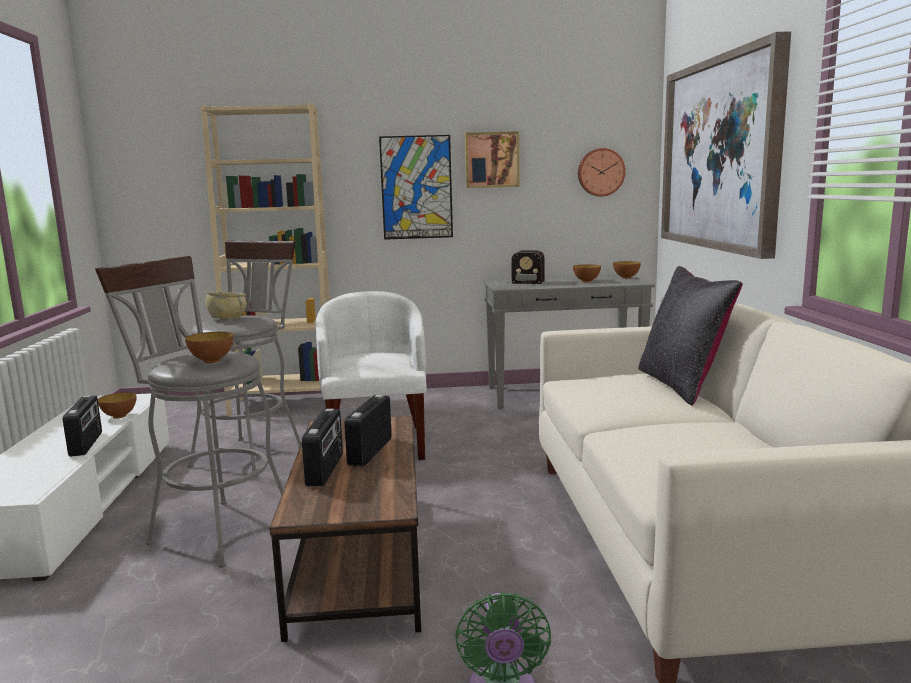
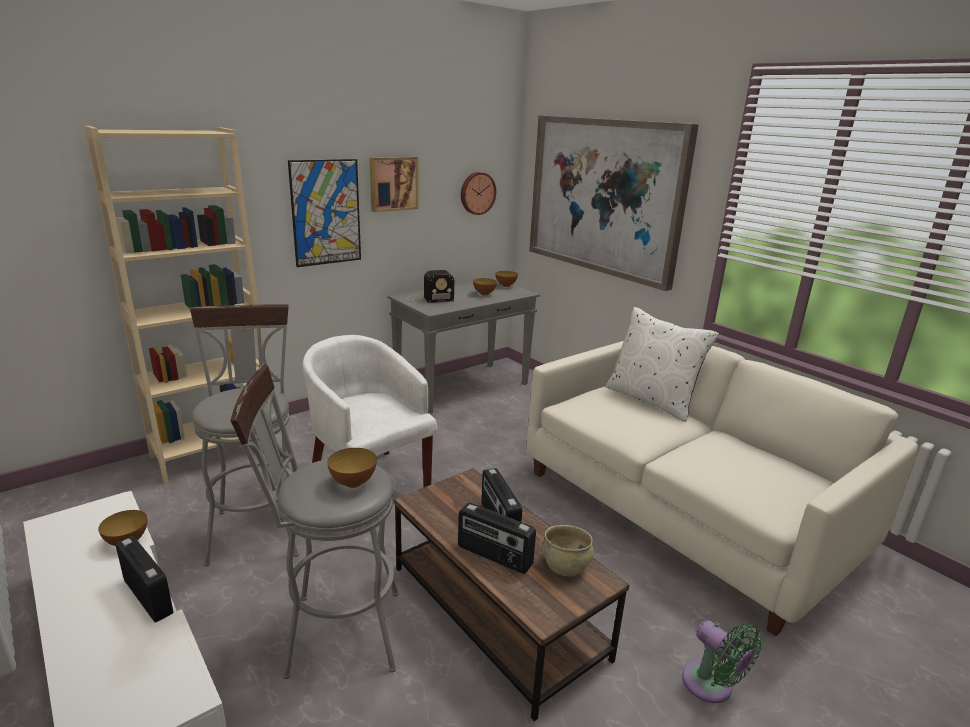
camera: 35 degrees left, 10 degrees up
beige bowl [206,292,247,319] -> beige bowl moved to [542,525,594,576]
radio [302,408,343,486] -> radio turned 150 degrees clockwise [458,503,536,574]
black pillow [638,266,743,406] -> white pillow [605,307,719,422]

